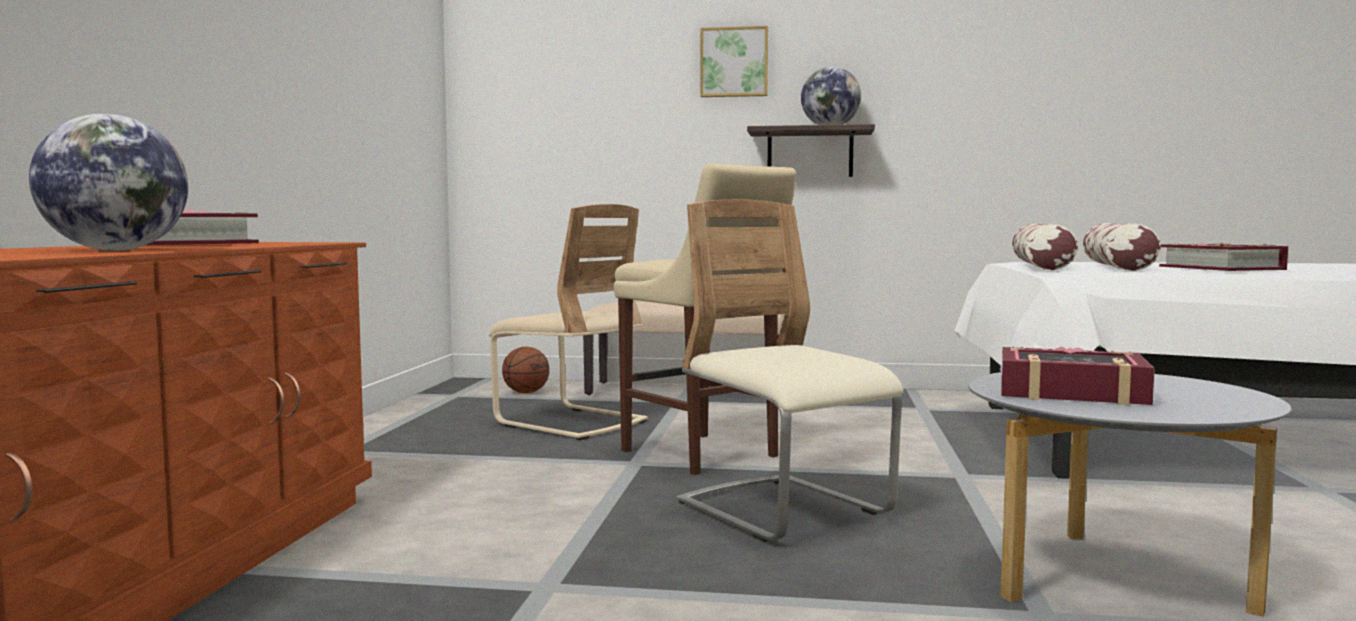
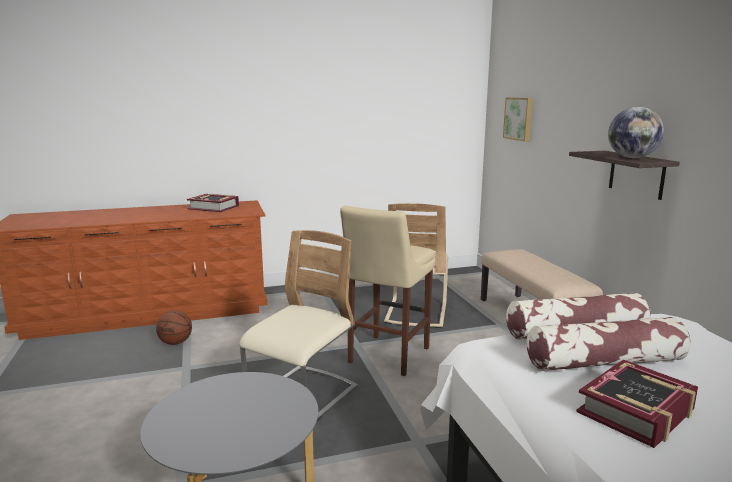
camera: 65 degrees right, 10 degrees up
globe [29,114,188,251] -> none
basketball [502,347,549,393] -> basketball moved to [156,311,192,345]
picture [700,26,768,97] -> picture moved to [503,97,533,141]
book [1001,347,1155,405] -> none

